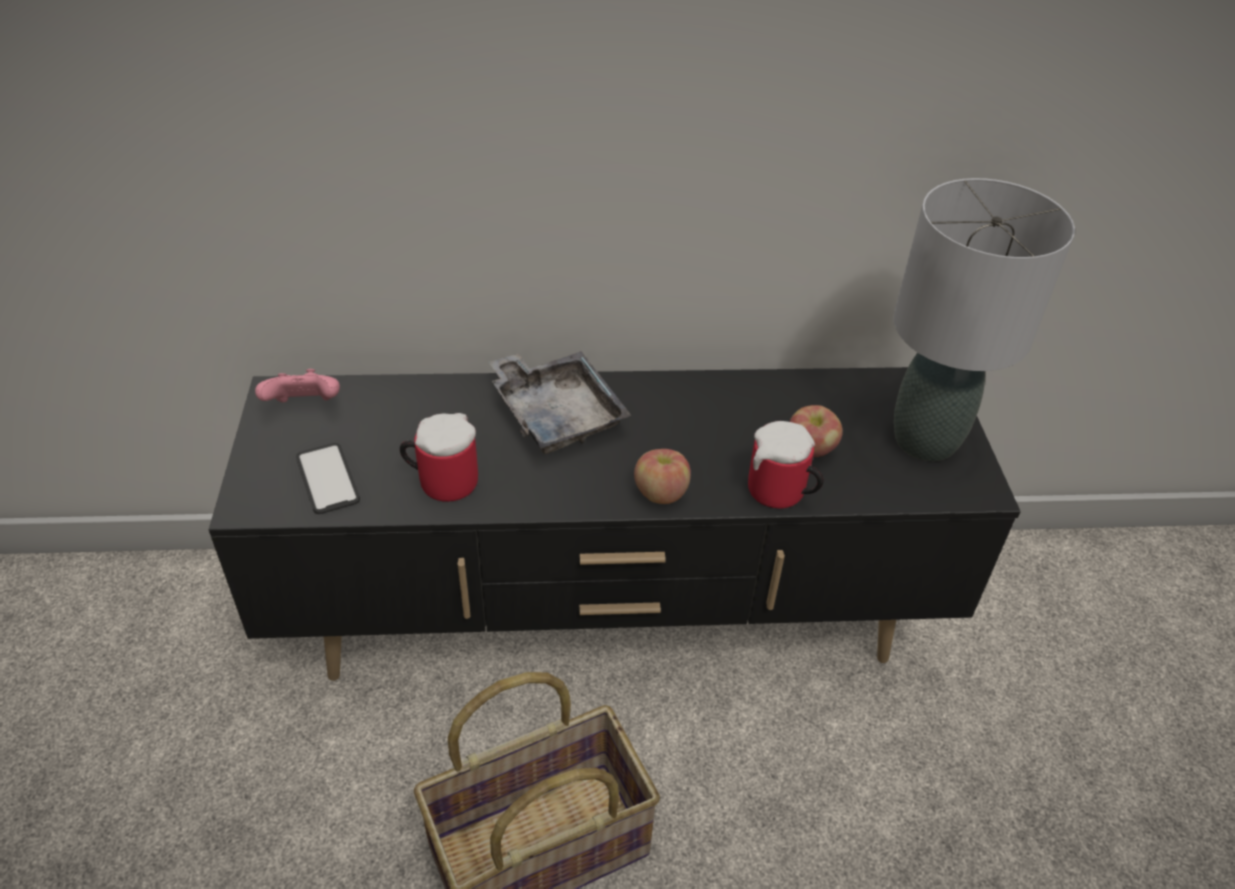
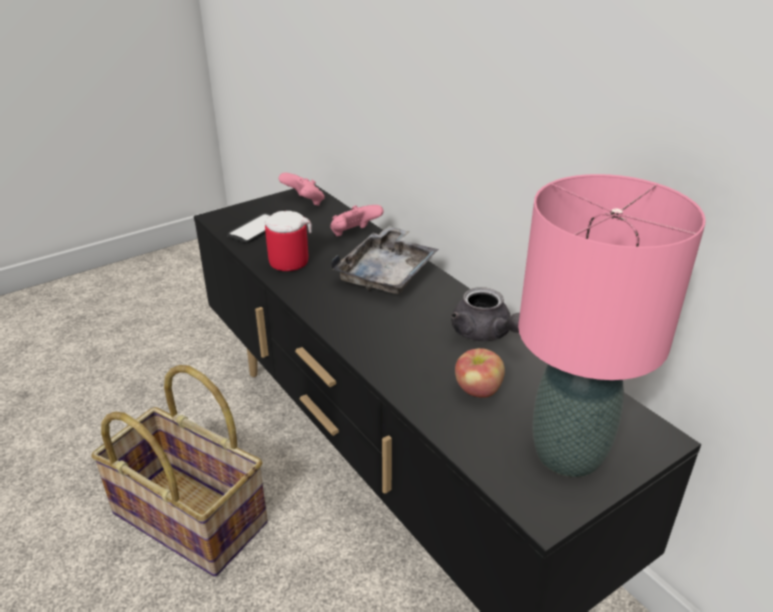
camera: 60 degrees right, 10 degrees down
apple [634,449,691,504] -> none
mug [748,421,824,508] -> none
grey table lamp [893,178,1075,461] -> pink table lamp [518,174,706,477]
none -> pink game controller [330,205,384,236]
none -> grey teapot [451,287,520,341]

